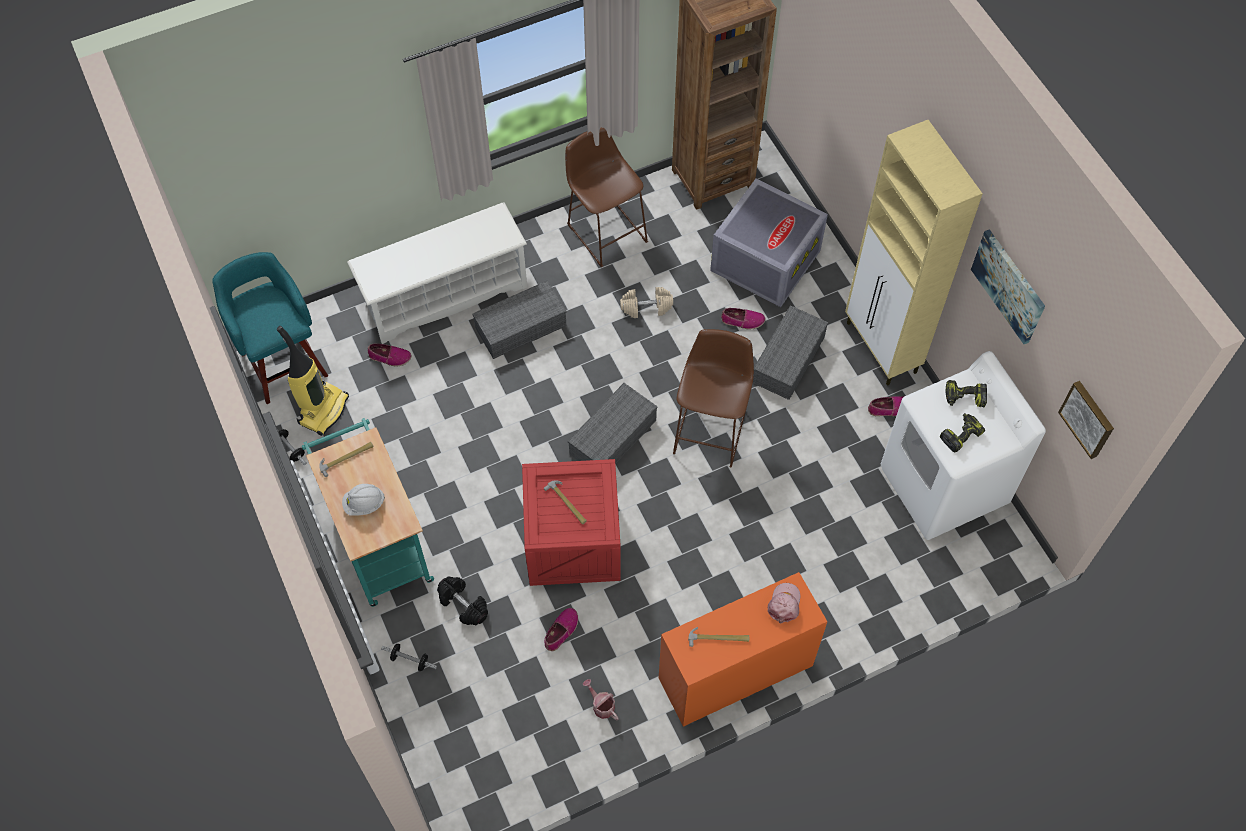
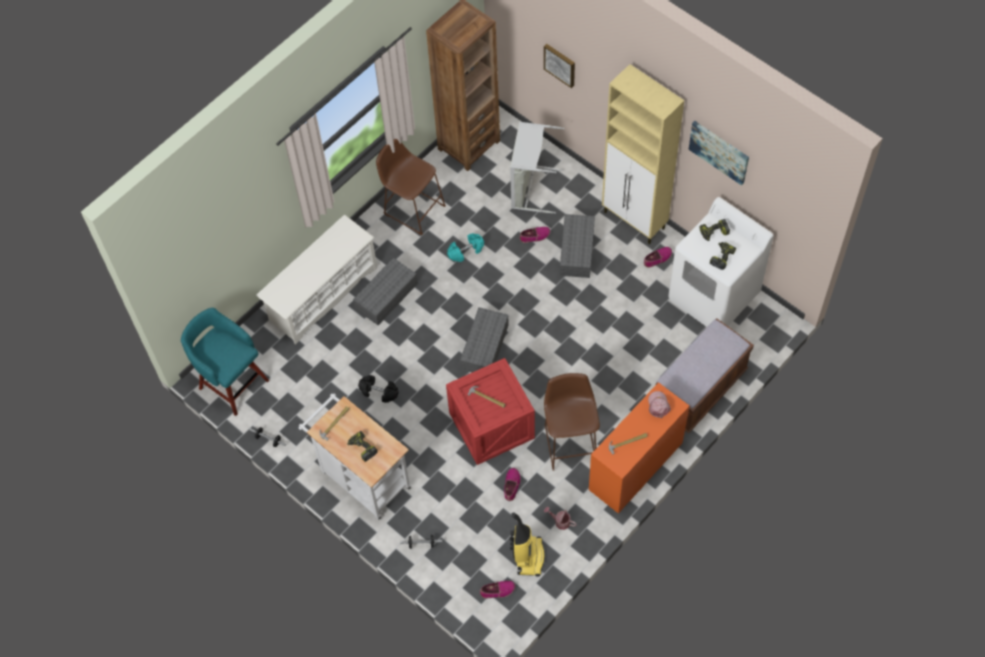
camera: 20 degrees left, 0 degrees up
vacuum cleaner [277,326,349,436] -> vacuum cleaner moved to [509,512,545,577]
turquoise cart [302,418,434,607] -> white cart [299,393,412,520]
white hard hat [342,484,385,516] -> power drill [347,431,378,462]
shoe [368,343,412,366] -> shoe moved to [480,581,515,598]
black dumbbell [437,577,488,625] -> black dumbbell moved to [358,375,399,403]
beige dumbbell [620,287,673,318] -> turquoise dumbbell [447,233,484,262]
brown stool [673,329,754,467] -> brown stool moved to [544,373,600,471]
grey storage box [710,179,828,307] -> grey laundry basket [510,122,565,214]
picture [1058,381,1114,459] -> picture moved to [544,44,575,88]
none -> brown bench [656,319,754,433]

